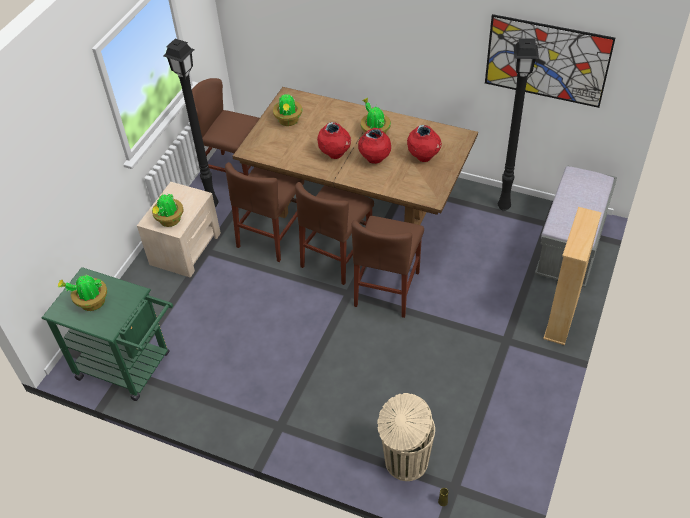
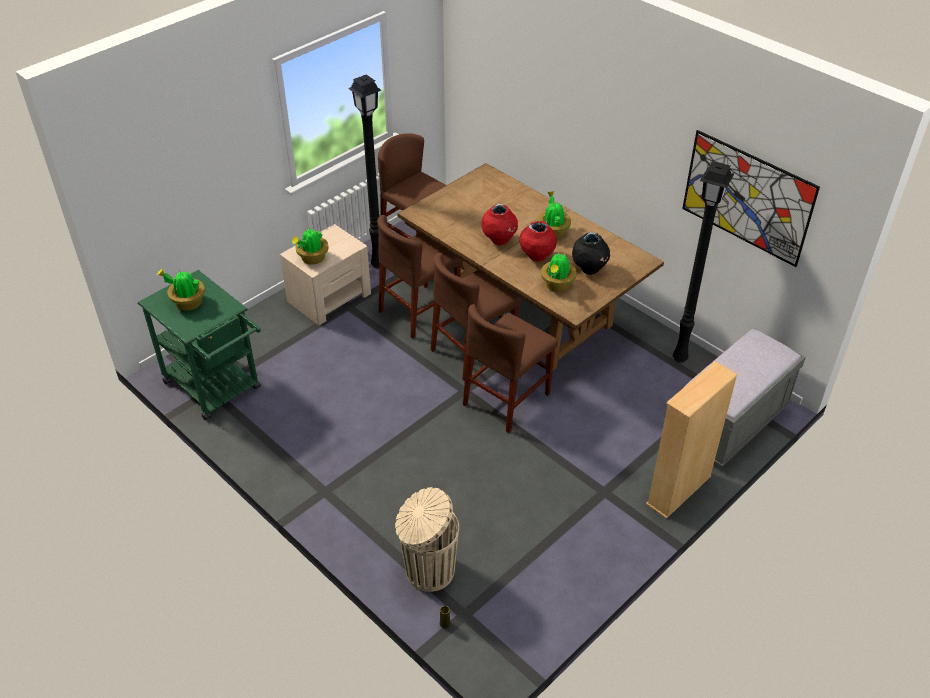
camera: 20 degrees right, 5 degrees down
potted plant [273,92,302,126] -> potted plant moved to [541,253,577,292]
red vase [407,125,442,162] -> black vase [572,232,610,275]

